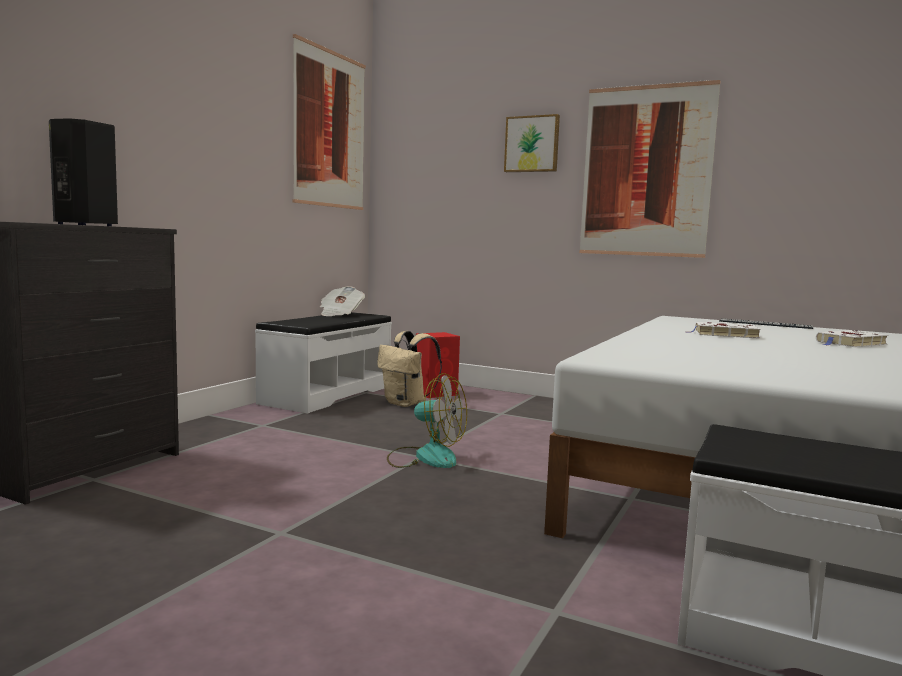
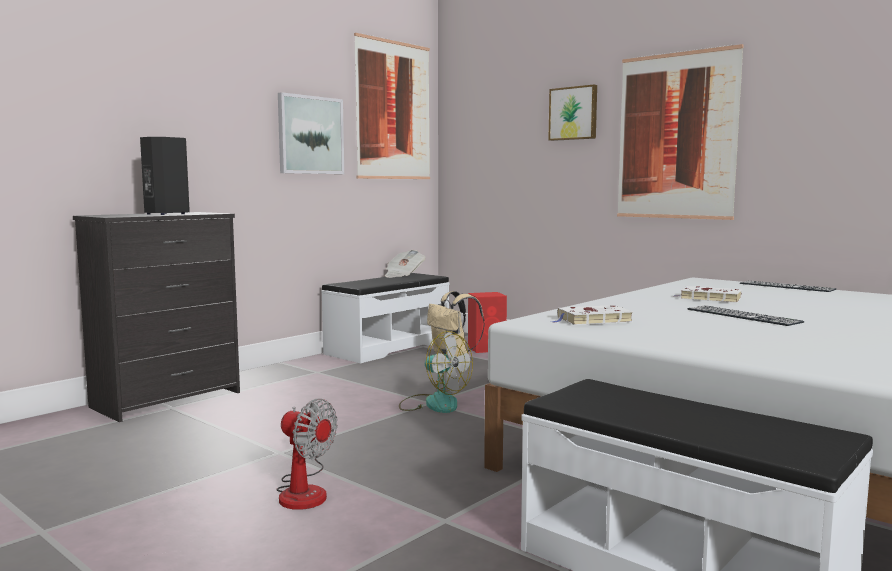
camera: 15 degrees right, 0 degrees up
white book [816,330,889,347] -> white book moved to [551,305,633,325]
none -> fan [276,399,338,510]
none -> picture [278,92,344,174]
none -> keyboard [688,305,805,326]

